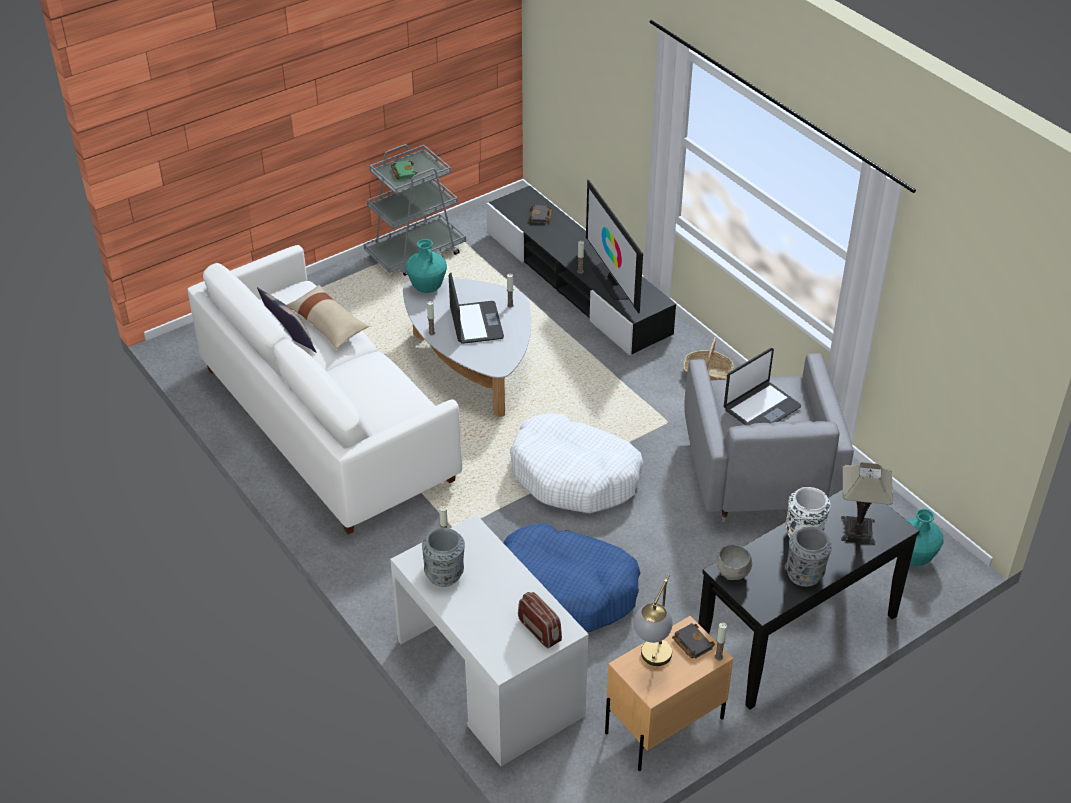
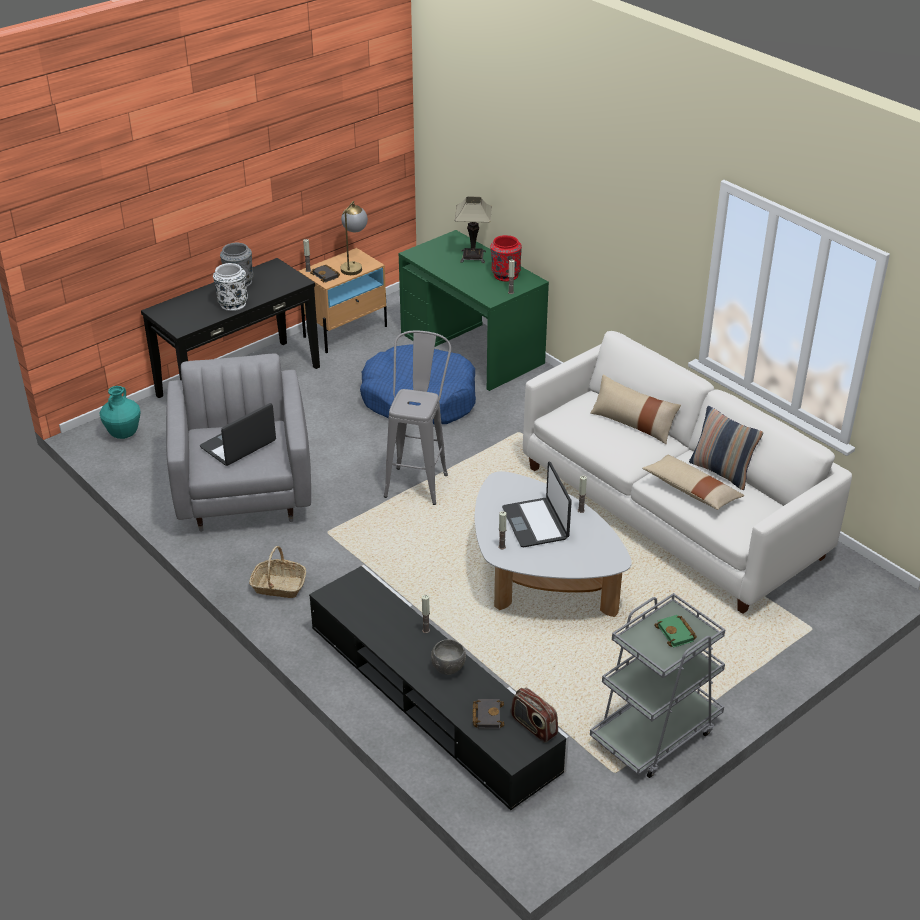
camera: 175 degrees right, 5 degrees down
white desk [390,515,589,766] -> green desk [399,230,549,391]
turquoise vase [406,239,447,293] -> none
grey vase [422,528,465,587] -> red vase [490,235,522,281]
white dog bed [510,413,643,513] -> grey stool [384,330,451,505]
radio [518,592,562,648] -> radio moved to [511,688,558,743]
television [586,180,643,313] -> none
grey bowl [716,545,752,580] -> grey bowl moved to [431,639,466,675]
table lamp [841,462,893,544] -> table lamp moved to [454,196,492,263]
none -> beige pillow [591,375,681,444]

